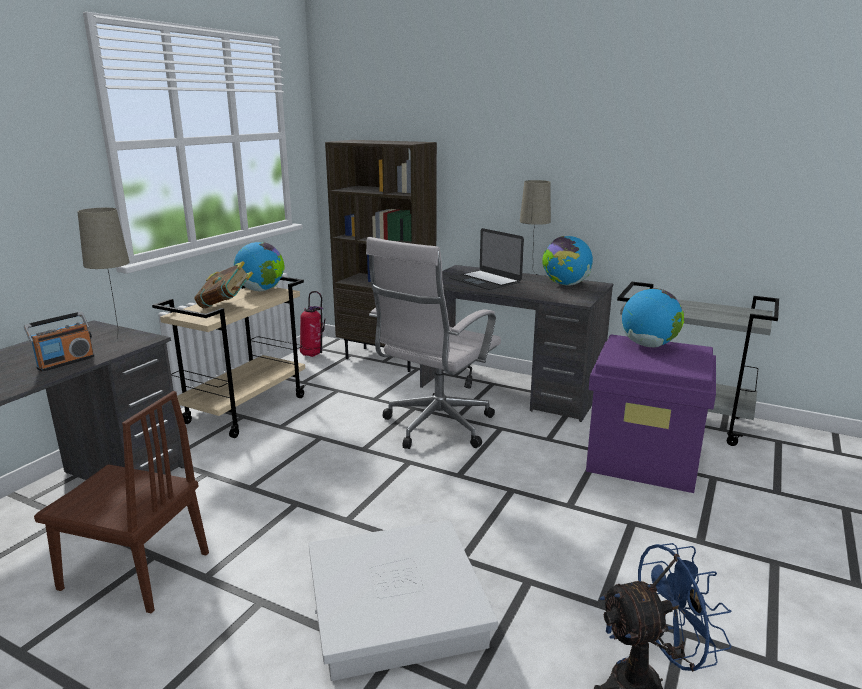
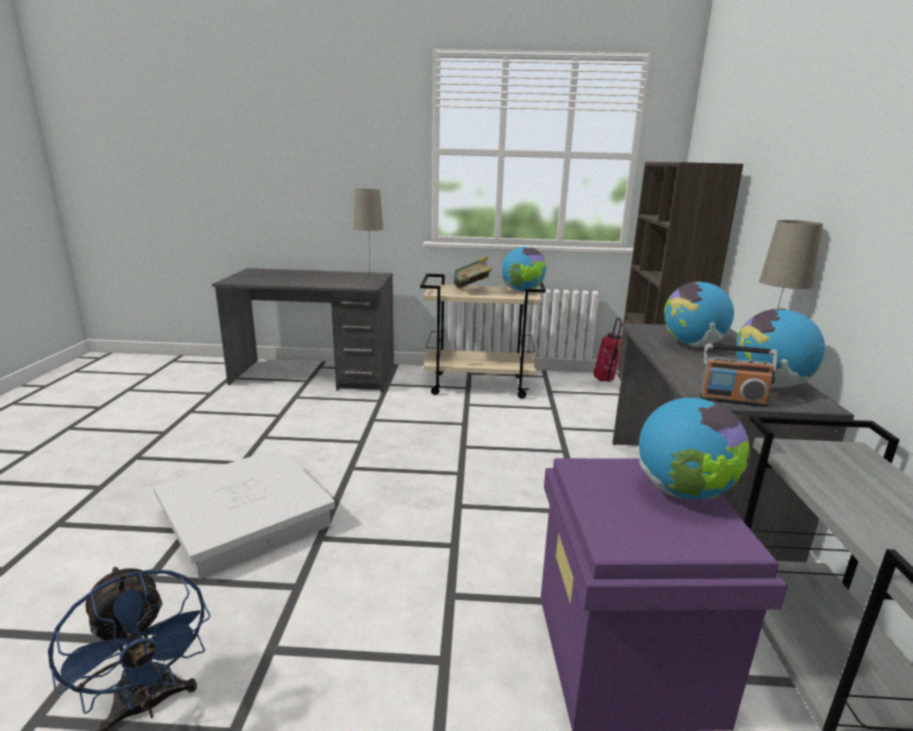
camera: 65 degrees right, 0 degrees up
radio [24,312,95,372] -> radio moved to [699,344,777,407]
brown chair [34,391,209,613] -> none
white office chair [366,237,501,449] -> none
laptop [449,228,524,290] -> globe [664,281,734,347]

